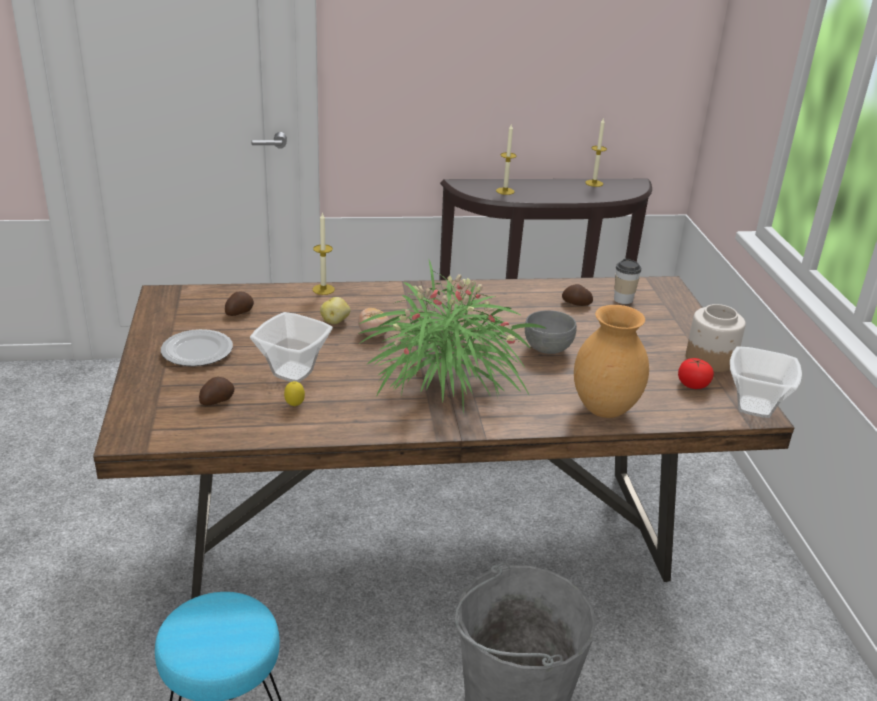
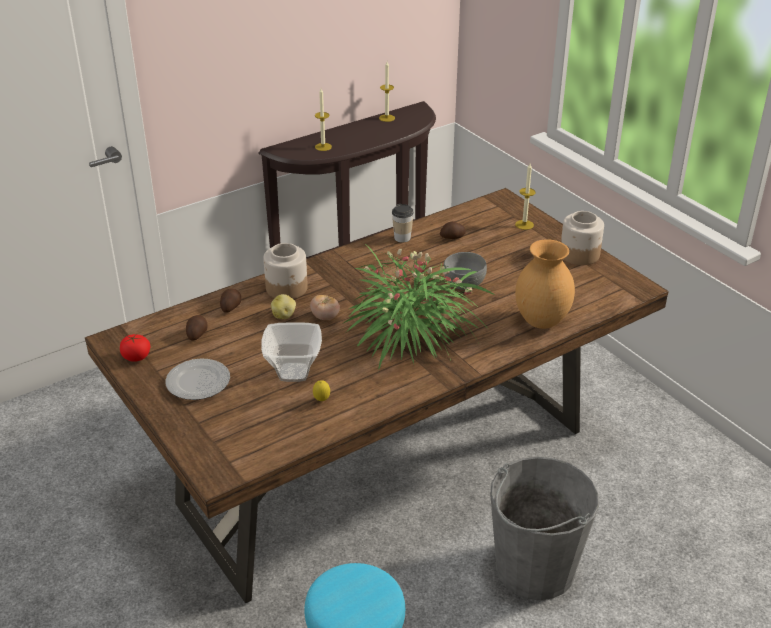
camera: 25 degrees left, 5 degrees up
potato [199,377,234,405] -> potato moved to [220,289,241,313]
candle [313,212,335,295] -> candle moved to [515,164,536,230]
cup [614,259,641,304] -> cup moved to [392,204,414,243]
tomato [678,358,714,389] -> tomato moved to [120,334,150,362]
bowl [730,346,802,418] -> none
none -> jar [263,243,308,299]

